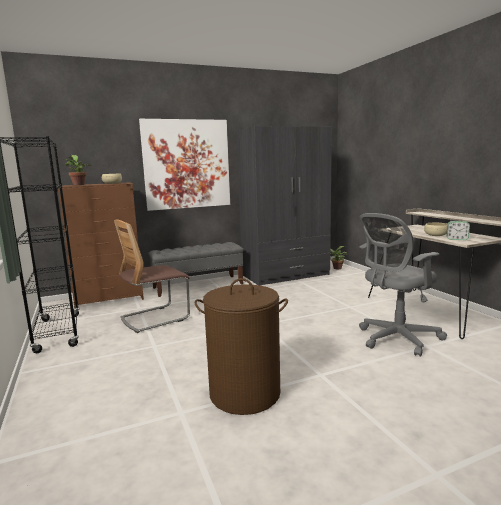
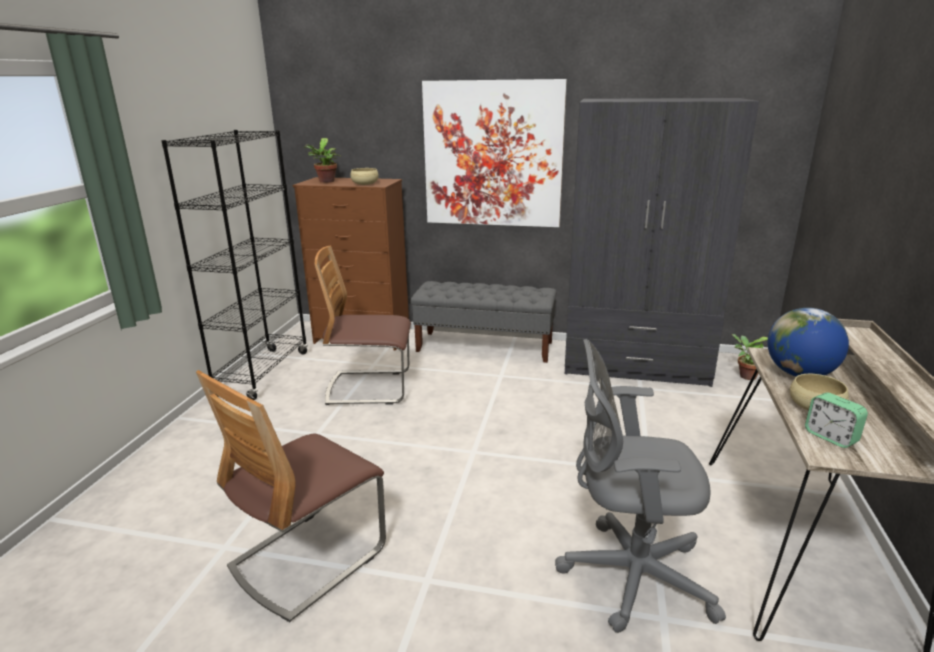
camera: 35 degrees right, 10 degrees up
brown laundry basket [195,278,288,415] -> chair [196,370,386,622]
none -> globe [768,308,849,377]

